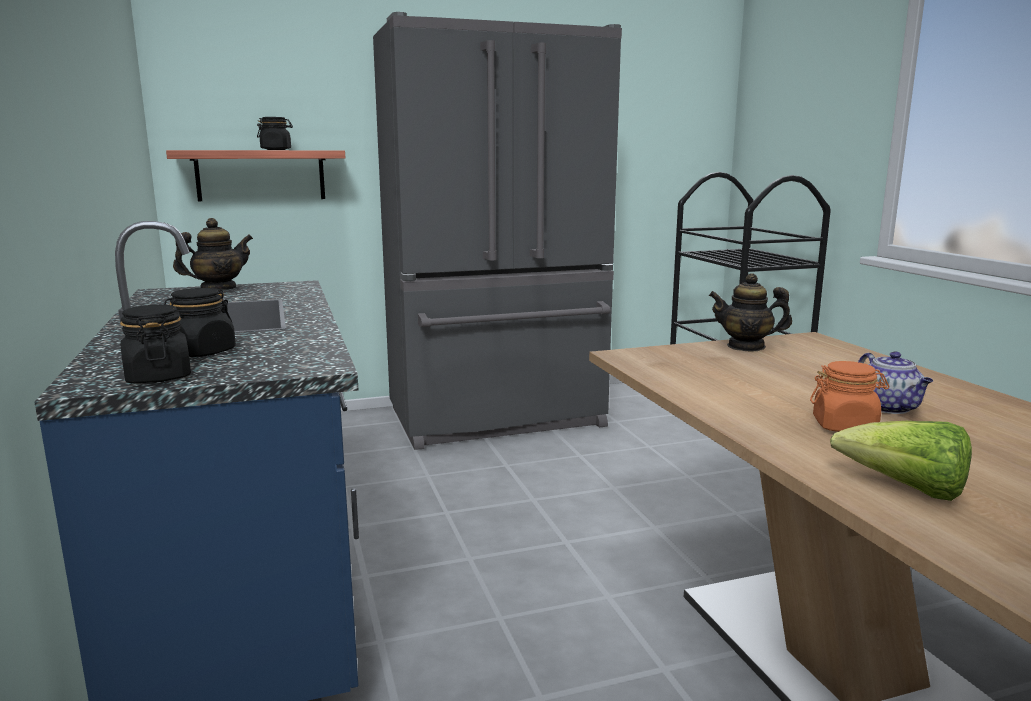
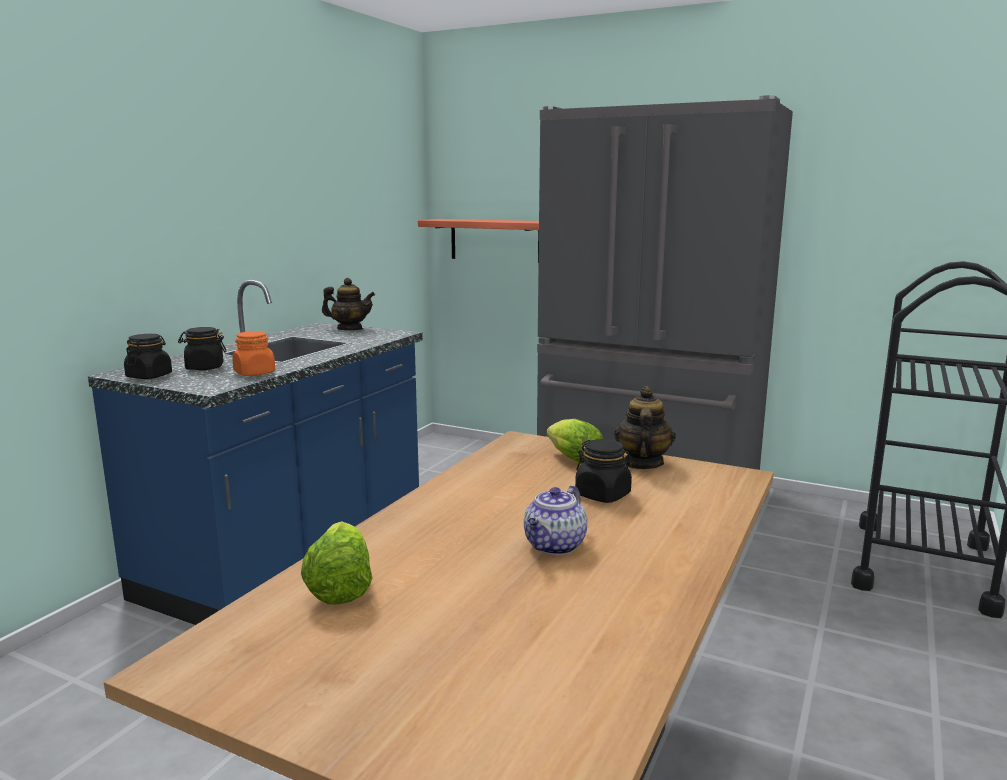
camera: 45 degrees right, 0 degrees up
black jar [257,117,293,150] -> black jar moved to [575,439,633,503]
teapot [709,273,792,351] -> teapot turned 45 degrees clockwise [614,386,676,469]
orange jar [810,361,889,432] -> orange jar moved to [232,331,275,376]
none -> lettuce [547,419,603,464]

